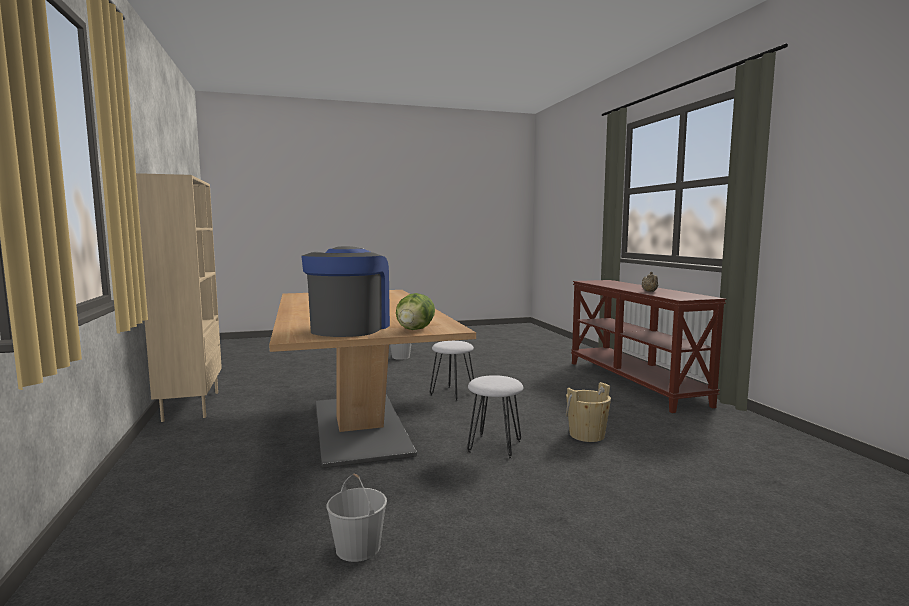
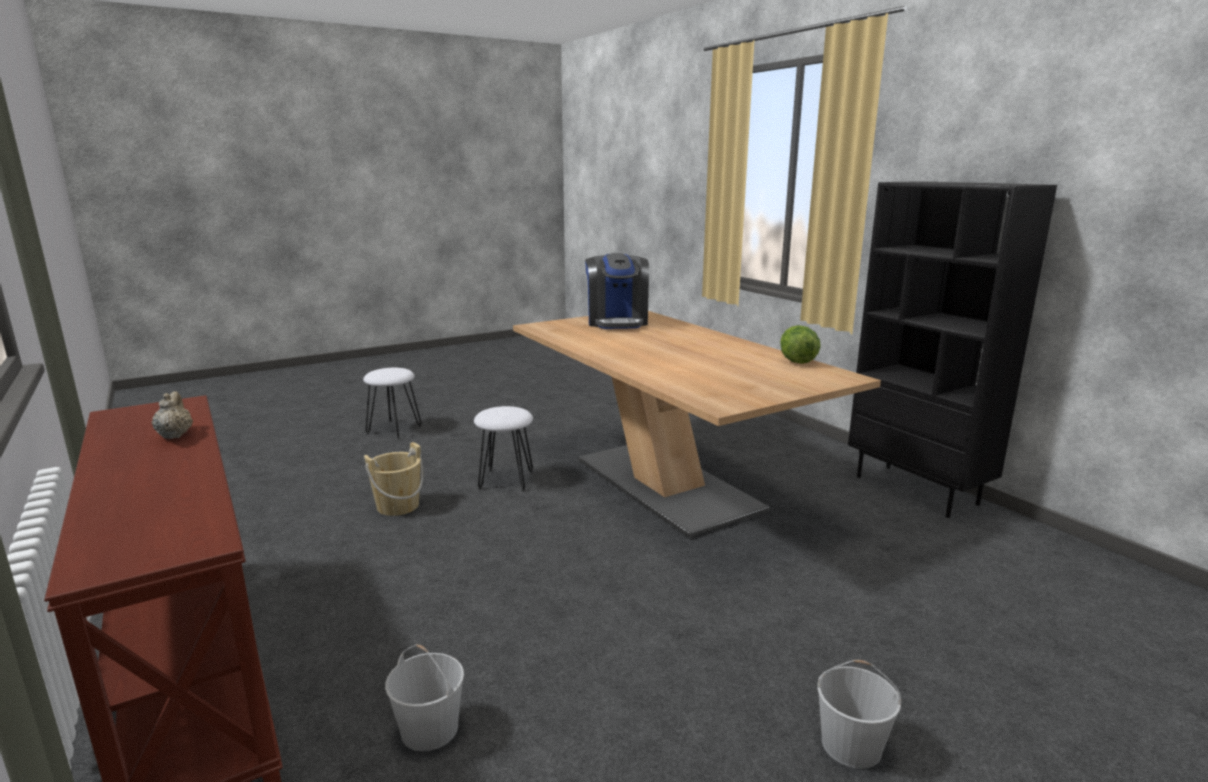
camera: 165 degrees right, 10 degrees up
beige bookcase [136,173,222,422] -> black bookcase [848,181,1057,518]
white bucket [327,474,387,562] -> white bucket moved to [385,644,464,751]
lettuce [396,293,435,330] -> lettuce moved to [780,325,821,364]
white stool [430,341,474,401] -> white stool moved to [363,368,422,439]

